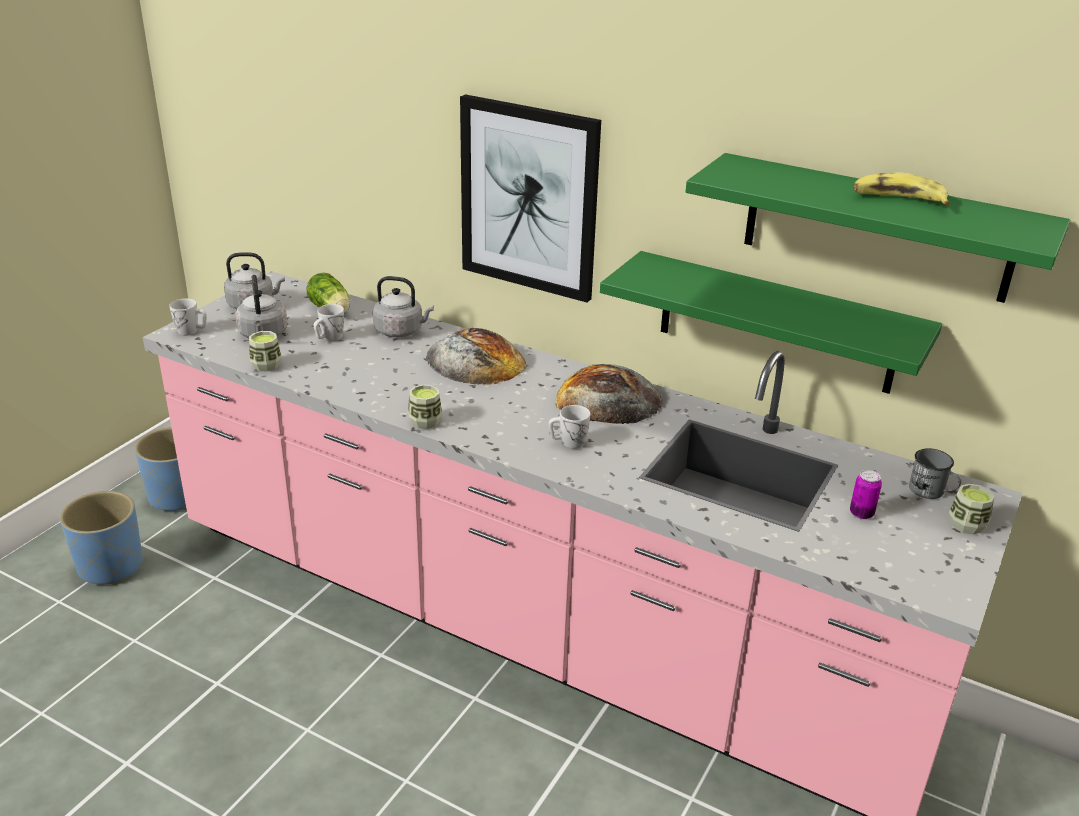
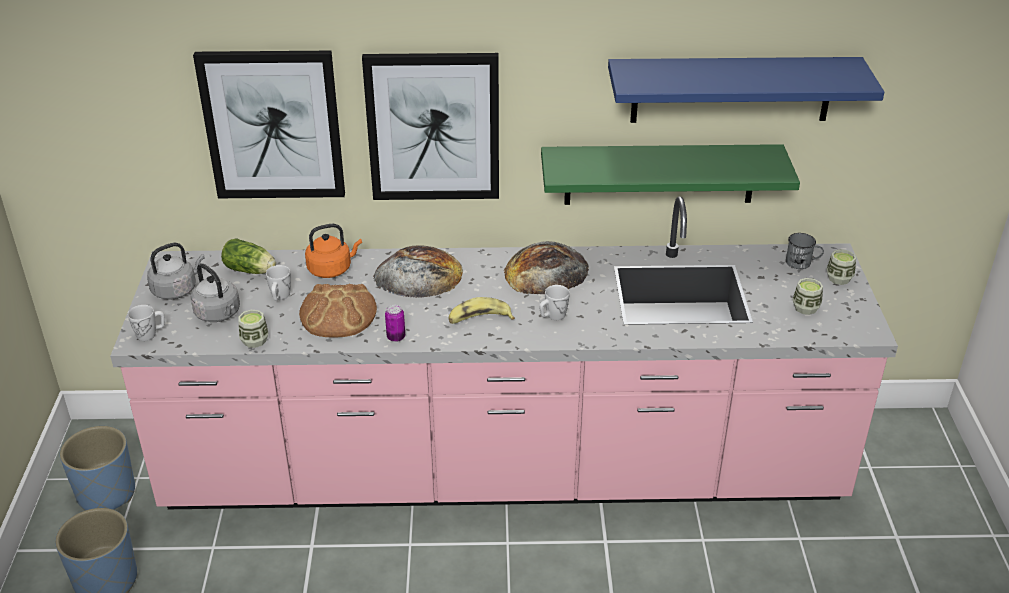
camera: 30 degrees left, 5 degrees up
grey kettle [373,276,434,337] -> orange kettle [305,224,362,278]
cup [408,384,442,429] -> cup moved to [792,278,823,315]
green shelf [685,153,1070,303] -> blue shelf [608,57,884,123]
can [850,470,882,519] -> can moved to [385,305,405,342]
banana [854,172,949,205] -> banana moved to [449,297,515,324]
none -> picture [193,51,345,198]
none -> bread [299,284,377,338]

